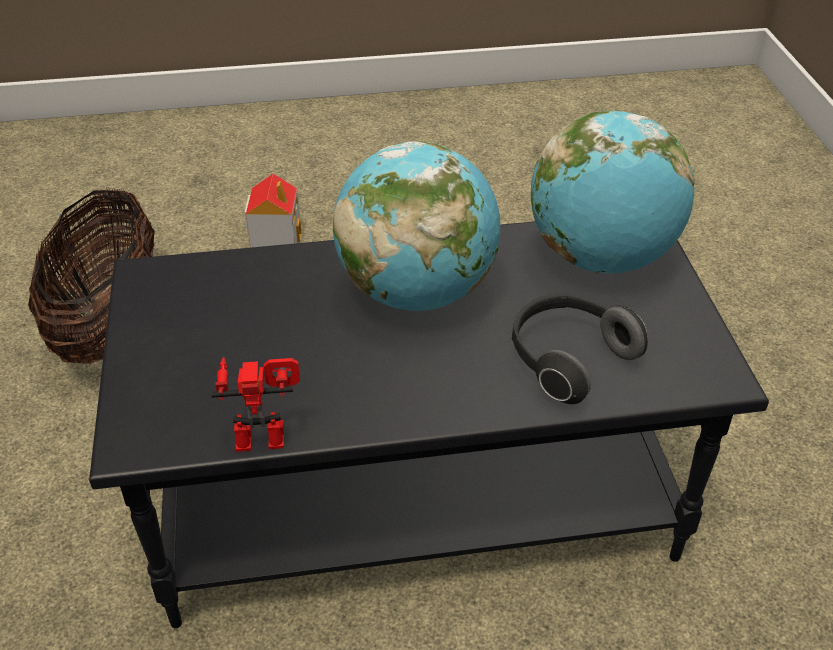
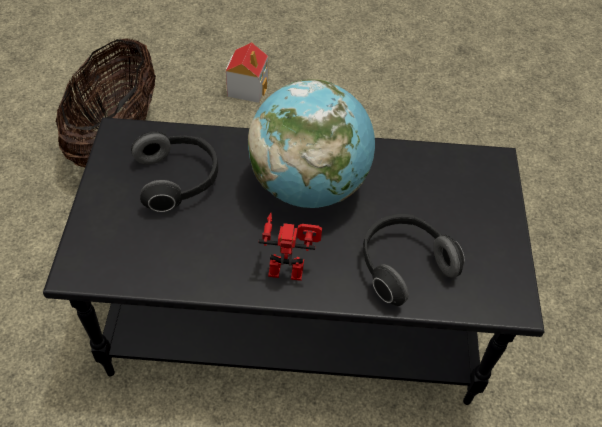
camera: 10 degrees right, 10 degrees up
toy robot [211,357,300,452] -> toy robot moved to [259,213,322,281]
globe [531,110,694,273] -> none
none -> headphones [131,132,218,212]

